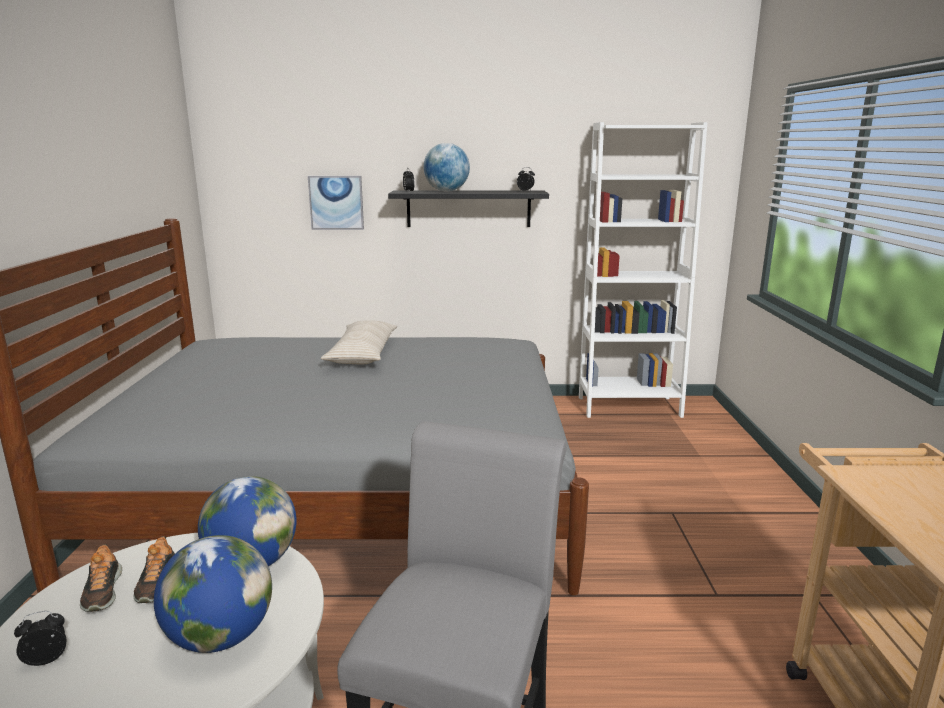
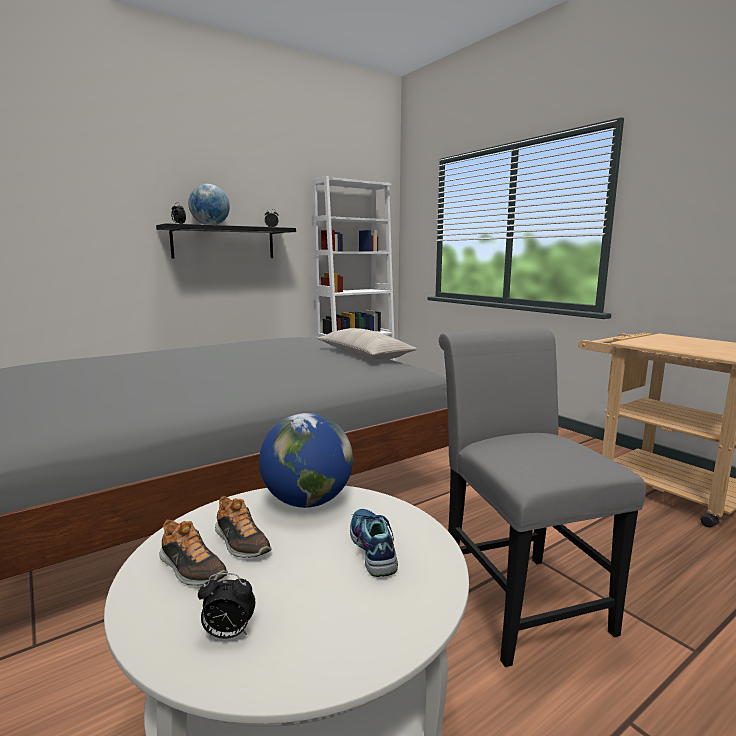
camera: 35 degrees left, 5 degrees down
alarm clock [14,611,66,666] -> alarm clock turned 120 degrees counterclockwise [198,573,255,639]
globe [154,535,272,653] -> shoe [350,509,398,577]
picture [308,176,364,230] -> none
beige pillow [321,320,397,365] -> beige pillow moved to [317,328,417,360]

